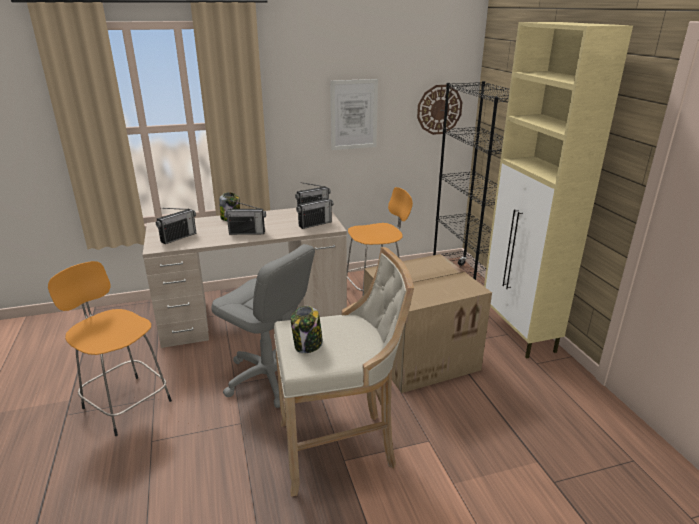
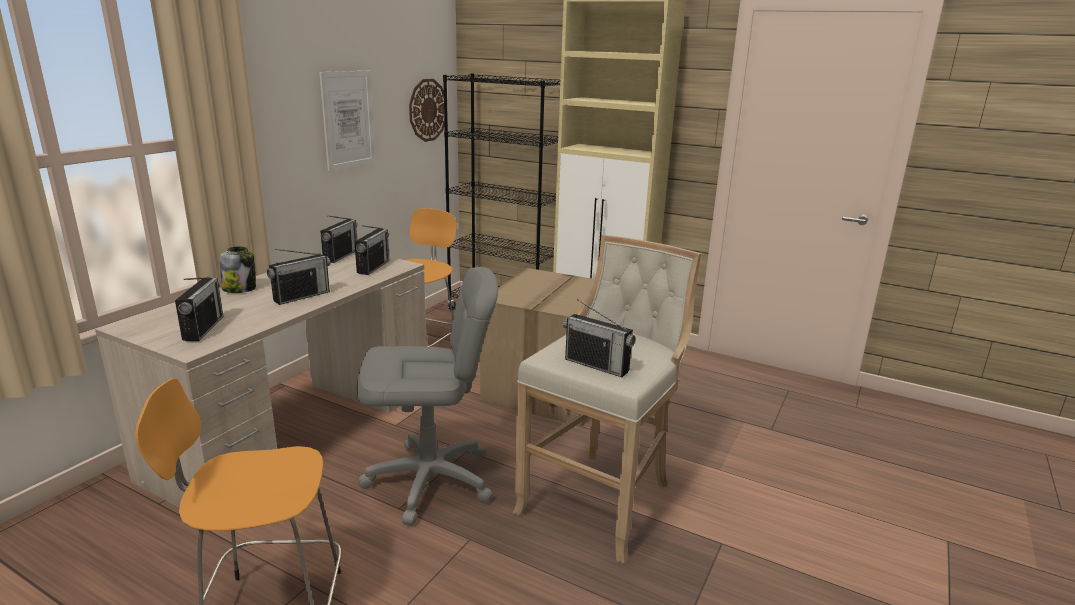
camera: 45 degrees left, 5 degrees down
jar [291,306,323,353] -> radio [563,299,636,377]

